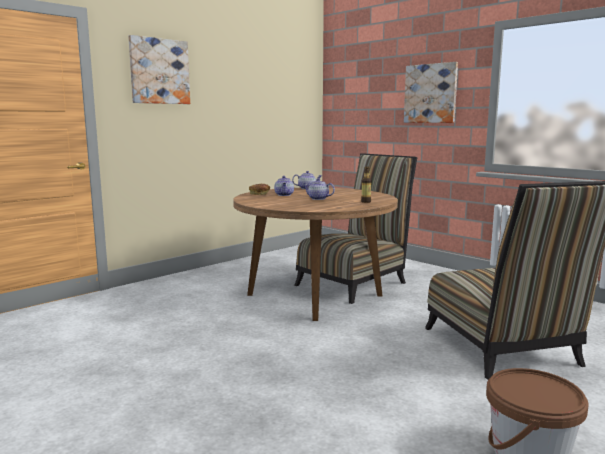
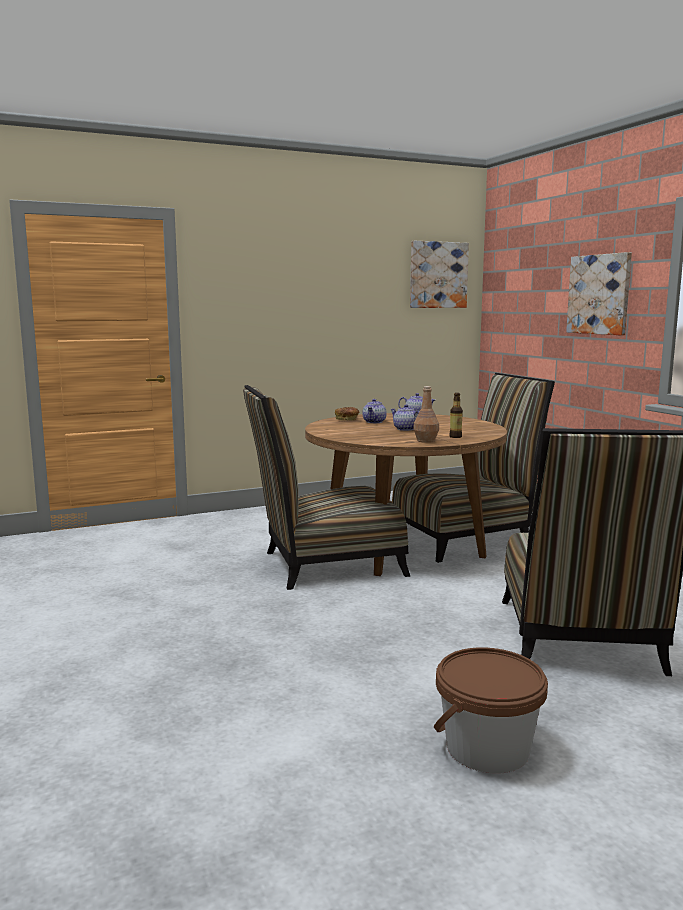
camera: 20 degrees right, 0 degrees up
picture [128,35,190,104] -> picture moved to [410,241,469,308]
none -> chair [243,385,411,590]
none -> brown bottle [413,386,439,443]

